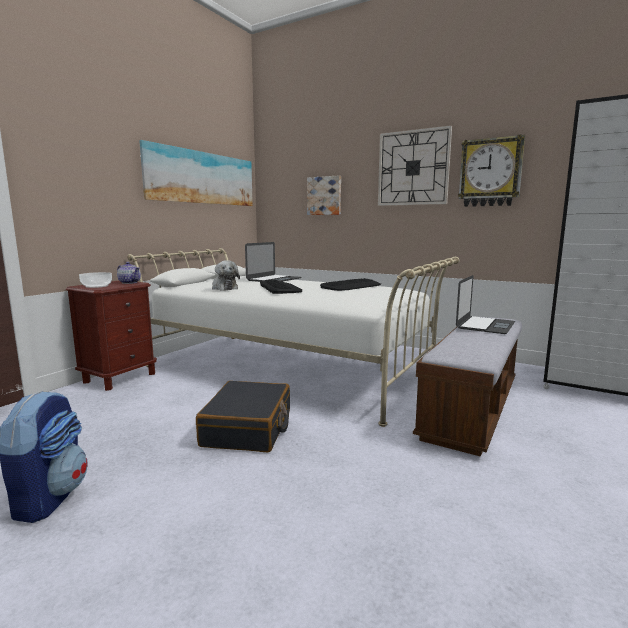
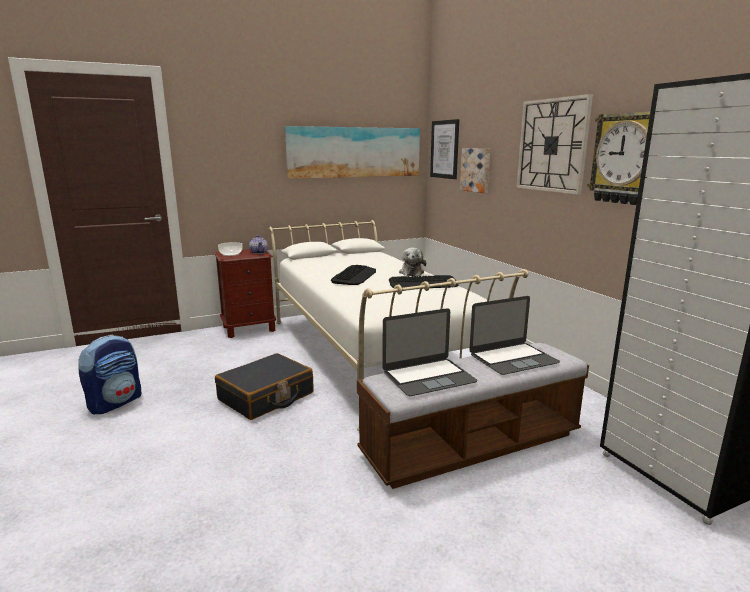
camera: 35 degrees right, 5 degrees up
plush toy [212,260,240,290] -> plush toy moved to [399,247,426,276]
laptop [245,242,301,282] -> laptop moved to [382,308,478,396]
none -> picture [430,119,459,179]

